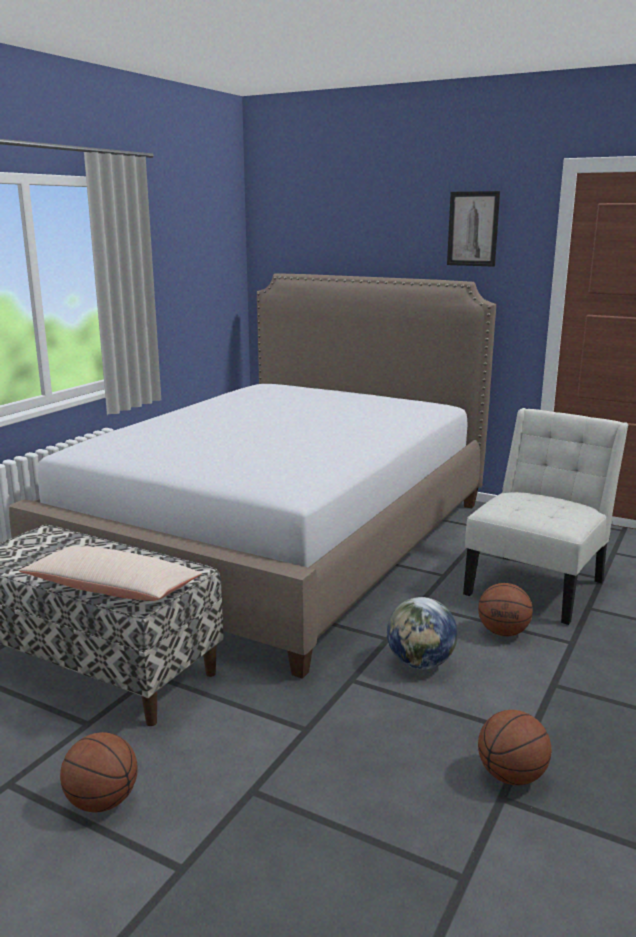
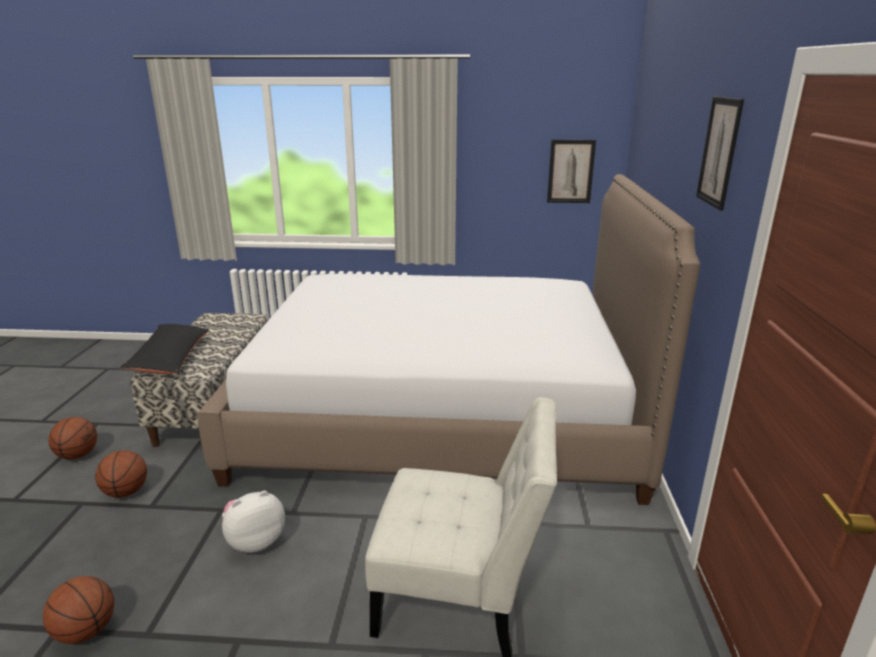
camera: 65 degrees right, 5 degrees up
beige pillow [19,546,202,601] -> black pillow [120,324,209,374]
globe [387,597,458,669] -> plush toy [222,491,285,553]
basketball [478,583,533,636] -> basketball moved to [95,450,147,498]
none -> picture [547,140,596,203]

